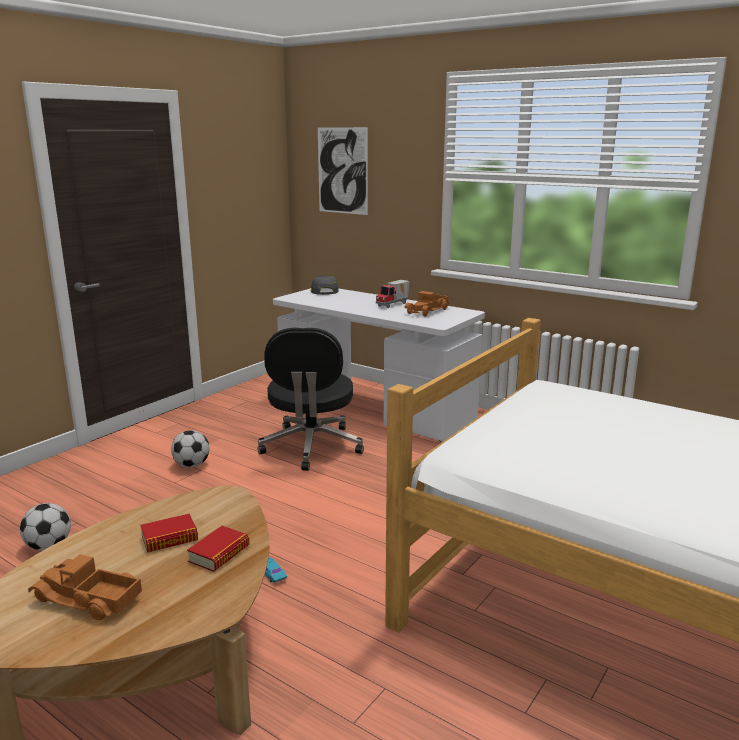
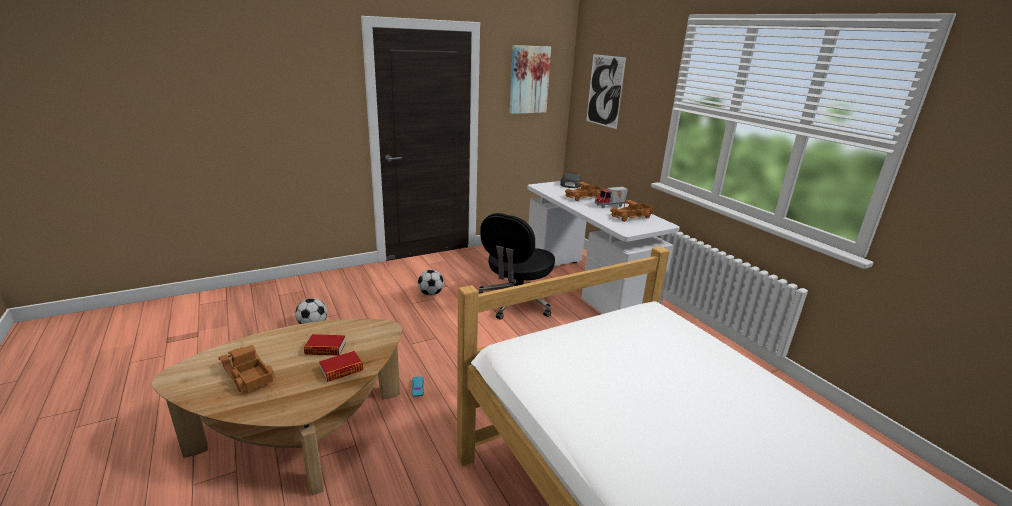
camera: 25 degrees right, 5 degrees up
none -> picture [510,45,551,114]
none -> toy truck [565,182,604,201]

